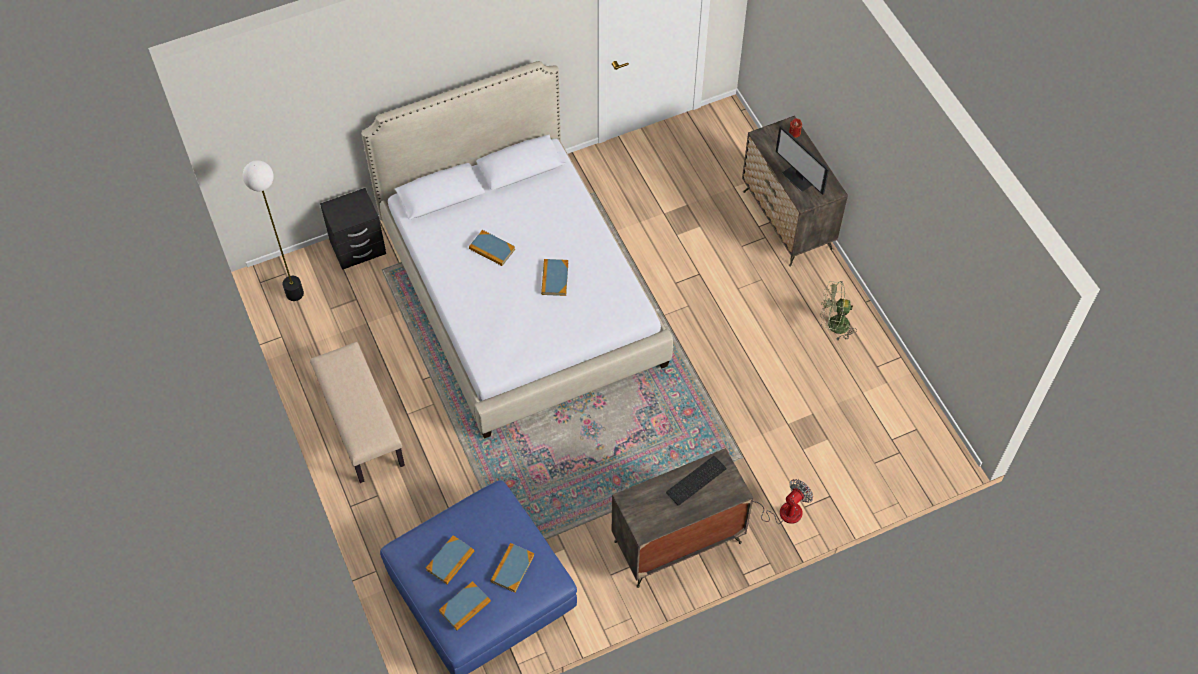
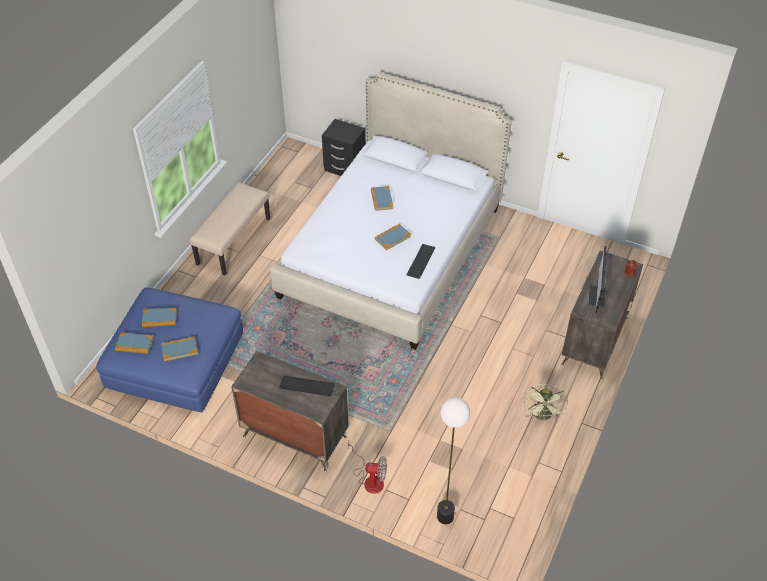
camera: 50 degrees right, 10 degrees down
floor lamp [243,160,304,301] -> floor lamp moved to [437,397,470,524]
green fan [820,281,857,340] -> green fan turned 135 degrees counterclockwise [524,384,568,421]
none -> keyboard [407,244,435,279]

